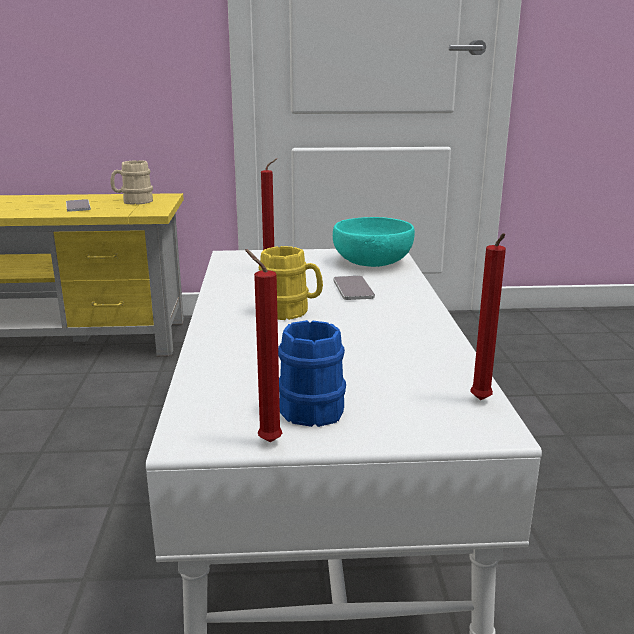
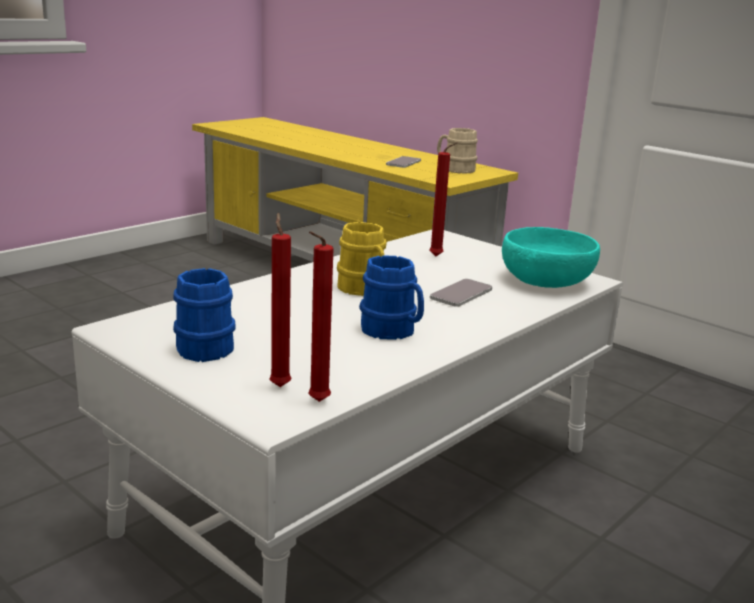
camera: 45 degrees right, 0 degrees up
red candle [245,249,282,442] -> red candle moved to [269,213,291,387]
none -> blue mug [359,255,424,340]

